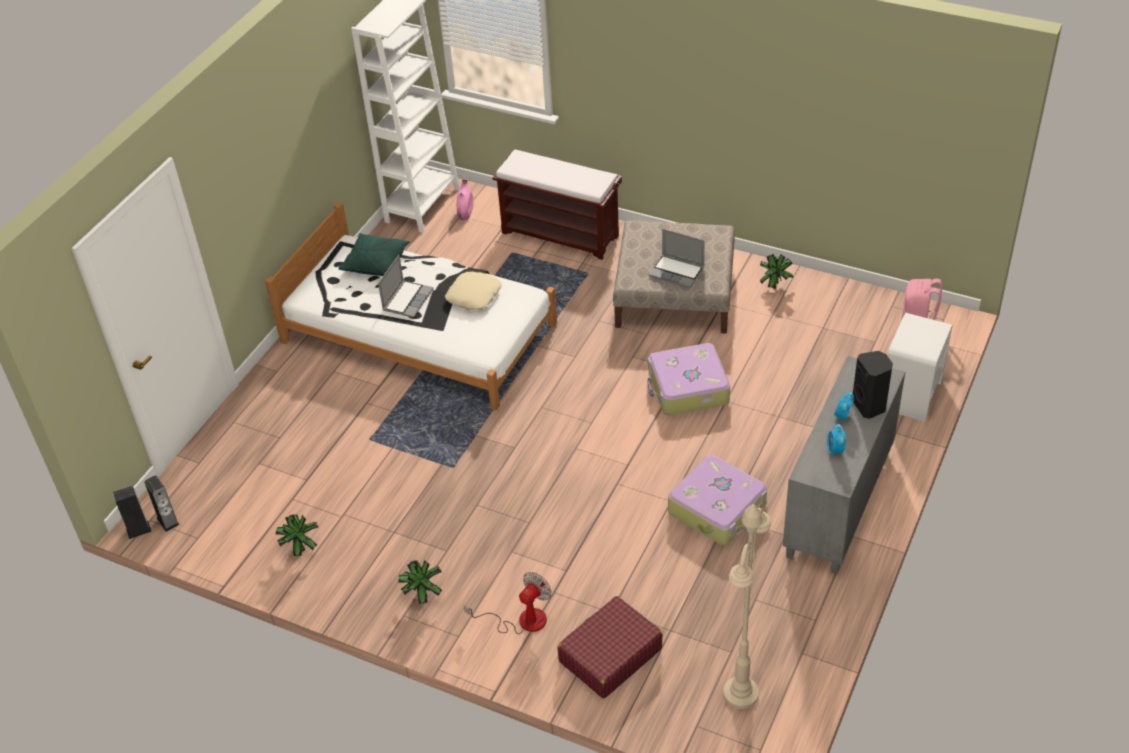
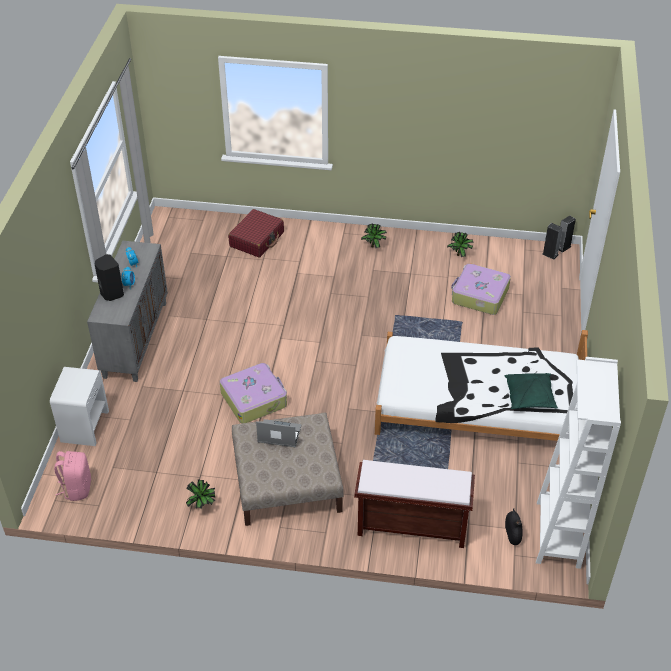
camera: 160 degrees right, 0 degrees up
laptop [378,255,433,318] -> none
beige pillow [445,272,502,310] -> none
pink vase [457,179,473,220] -> black vase [505,508,523,545]
fan [464,572,552,634] -> none
suitcase [668,455,767,545] -> suitcase moved to [451,264,511,315]
beige floor lamp [723,504,771,709] -> none

